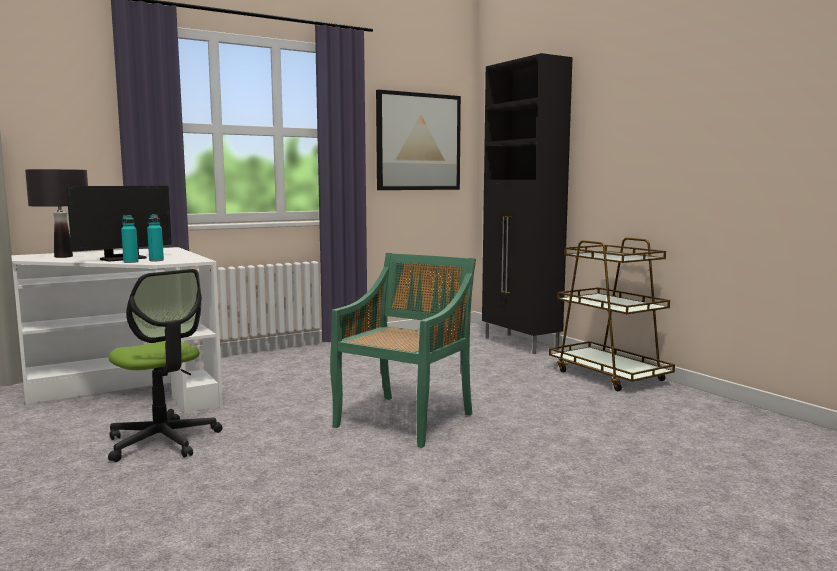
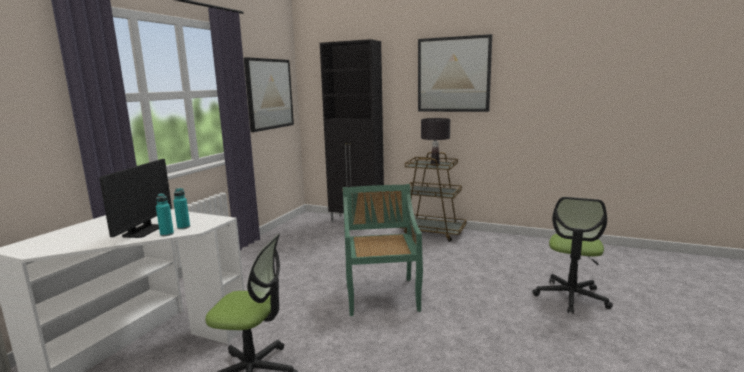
camera: 35 degrees left, 5 degrees up
black table lamp [25,169,88,258] -> black table lamp moved to [421,118,450,166]
none -> picture [418,34,492,112]
none -> office chair [532,197,613,314]

